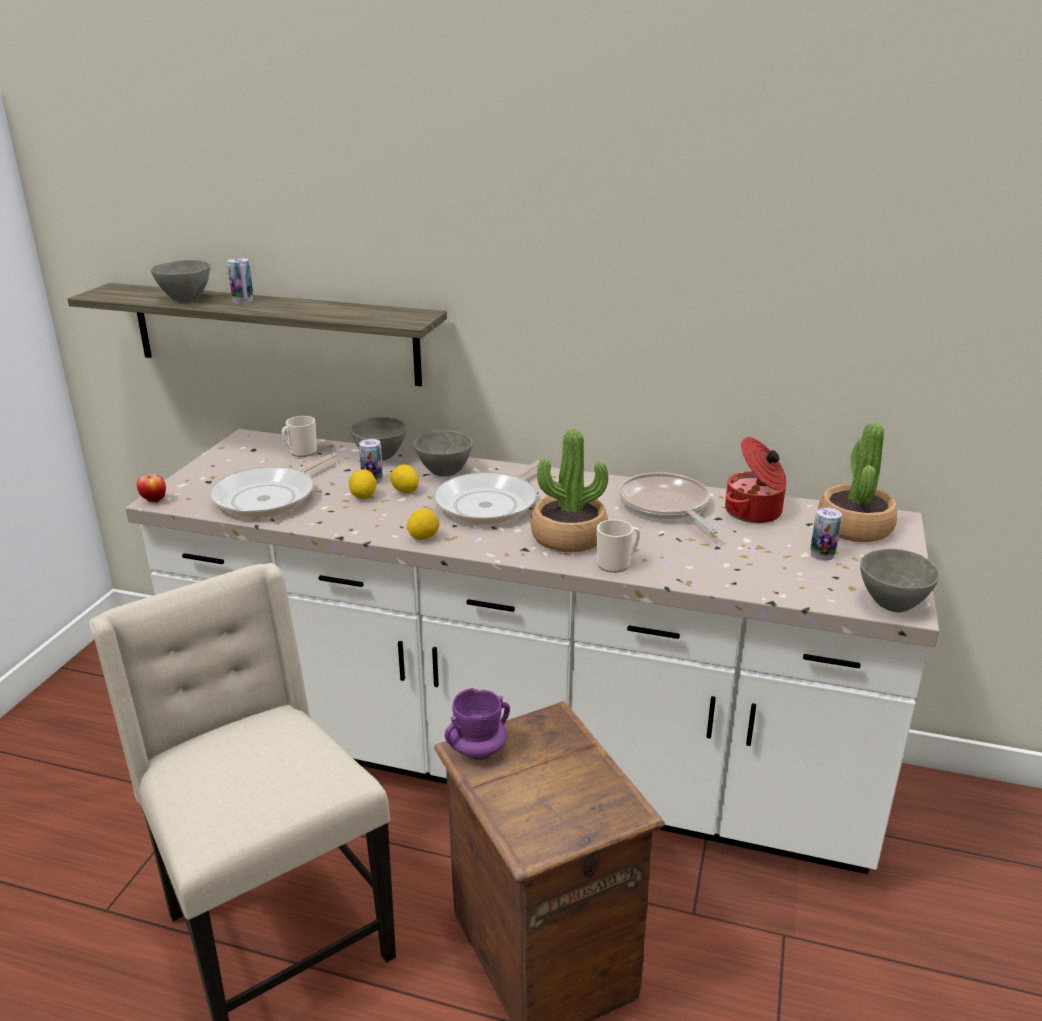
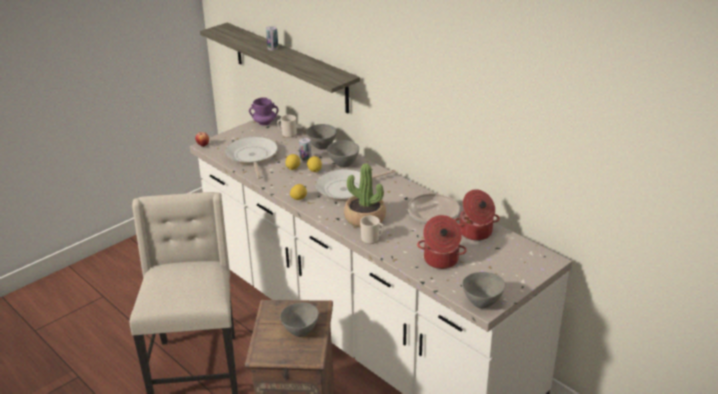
camera: 30 degrees right, 5 degrees up
grey bowl [150,260,211,302] -> grey bowl moved to [280,303,319,337]
frying pan [209,452,337,518] -> frying pan turned 105 degrees clockwise [225,137,278,179]
purple mug [445,688,510,760] -> purple mug moved to [249,97,279,125]
can [810,507,842,561] -> none
potted plant [818,422,898,542] -> none
none -> cooking pot [417,215,467,269]

